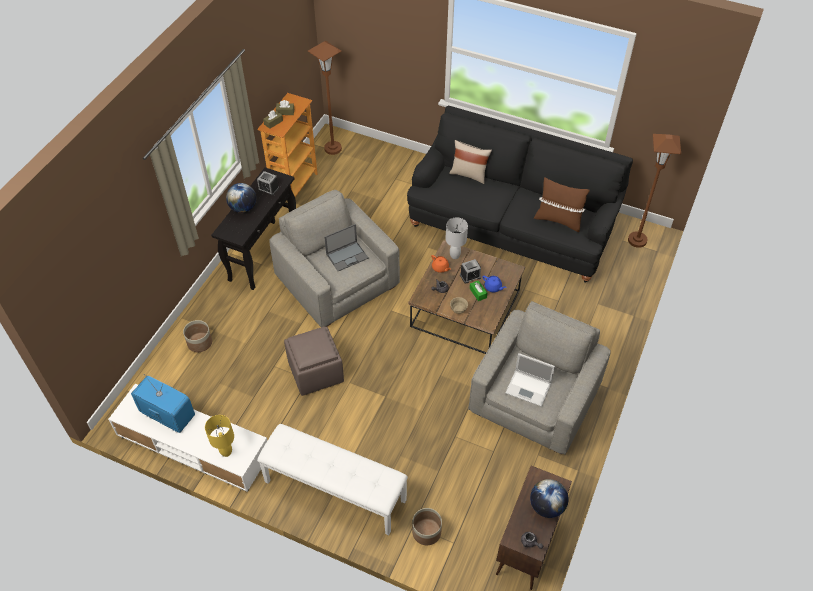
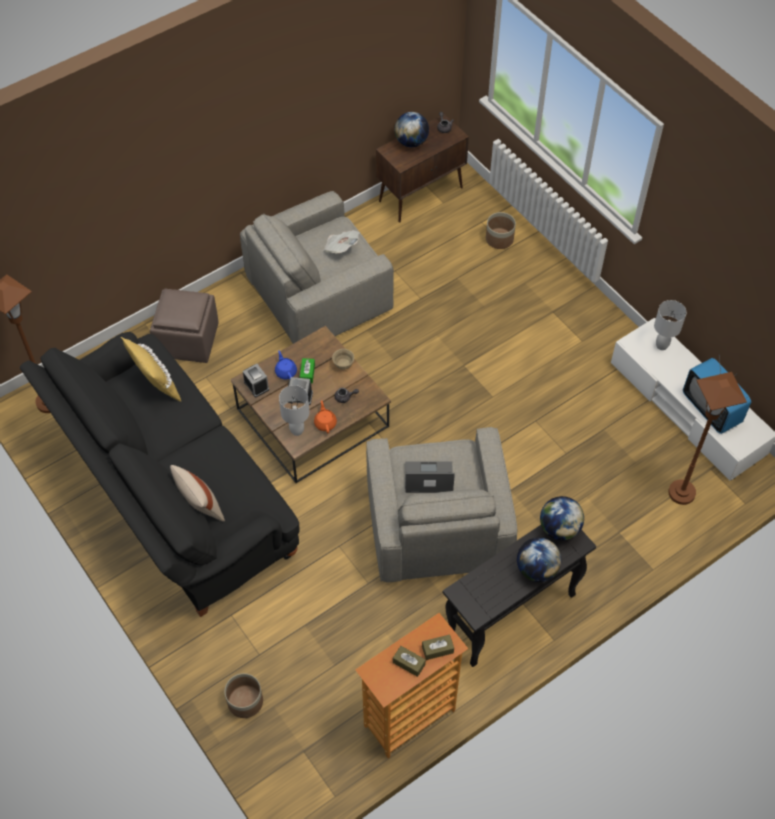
camera: 150 degrees left, 5 degrees up
planter [183,320,212,352] -> planter moved to [224,673,263,718]
yellow table lamp [205,415,234,457] -> white table lamp [654,300,686,350]
alarm clock [257,171,279,196] -> alarm clock moved to [243,364,269,397]
white bench [257,424,408,535] -> none
brown ottoman [284,326,344,396] -> brown ottoman moved to [150,288,219,363]
brown floor lamp [308,41,342,155] -> brown floor lamp moved to [668,372,747,505]
laptop [505,353,555,407] -> newspaper [323,230,360,253]
brown pillow [534,177,590,232] -> yellow pillow [121,337,181,402]
none -> globe [540,496,584,540]

